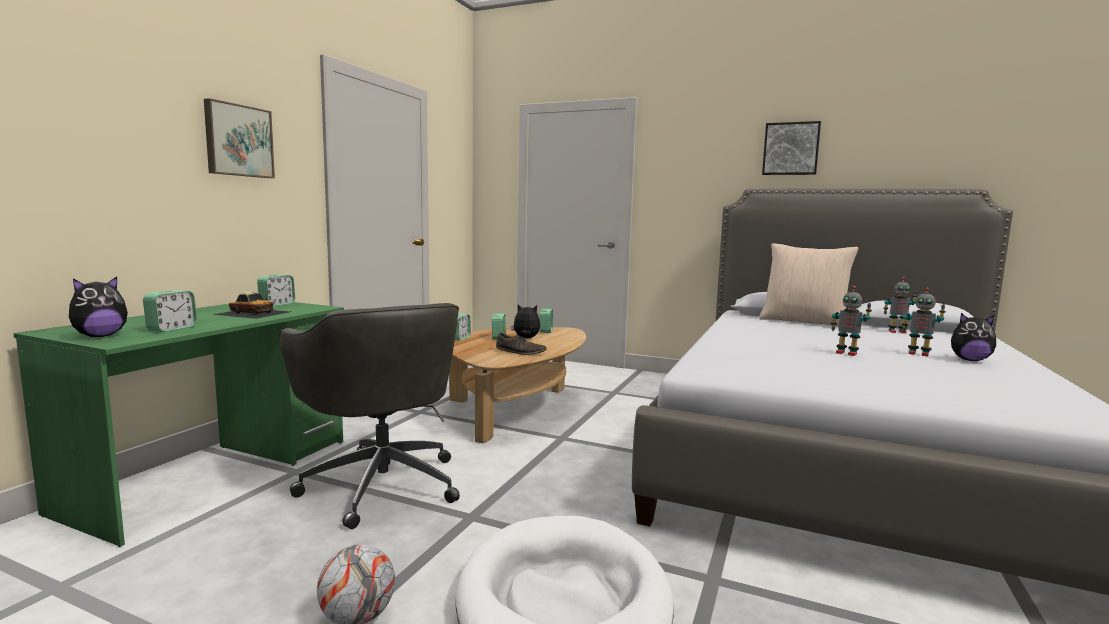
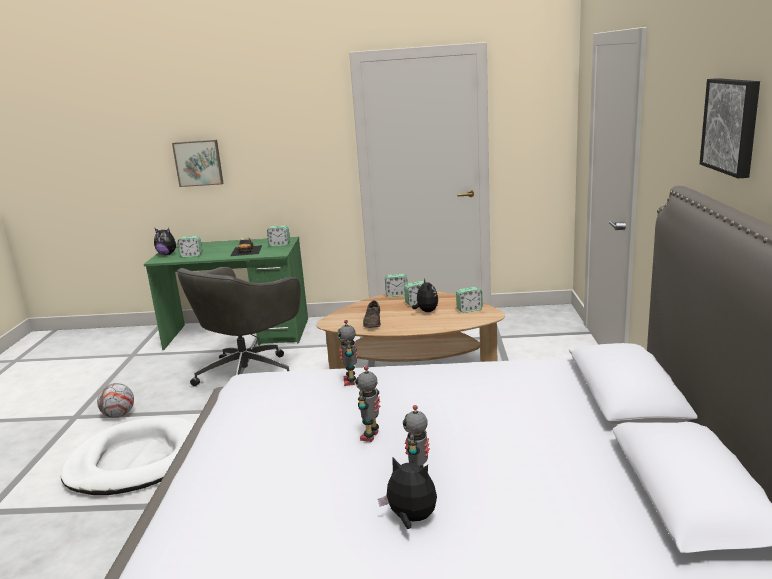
camera: 70 degrees right, 10 degrees up
picture [204,98,275,178] -> picture moved to [172,140,223,187]
beige pillow [759,243,859,327] -> none
toy robot [883,277,918,334] -> toy robot moved to [338,320,357,386]
plush toy [951,313,996,361] -> plush toy turned 120 degrees clockwise [378,457,437,529]

